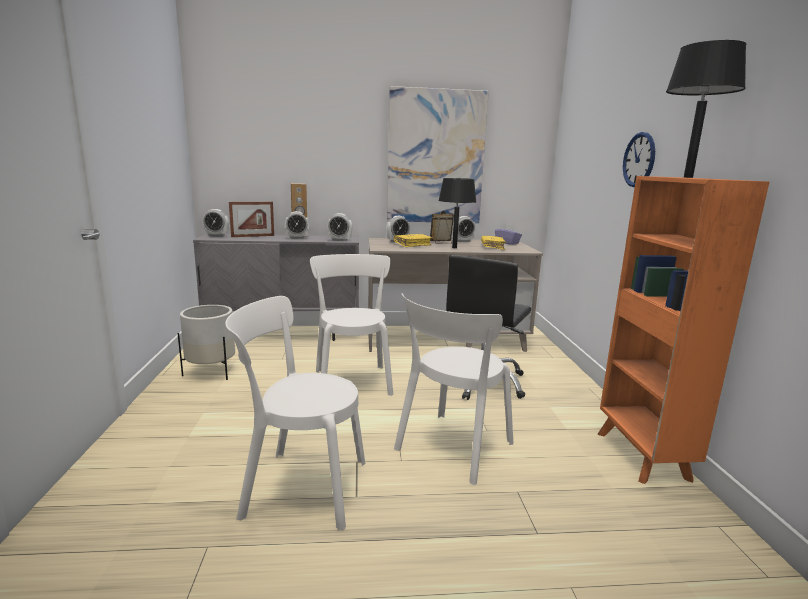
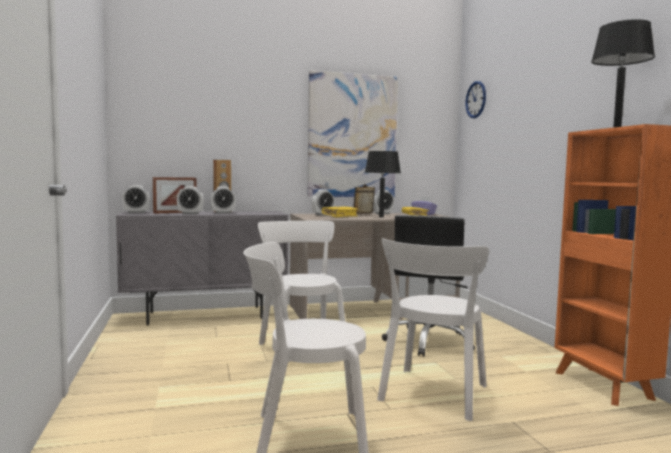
camera: 10 degrees left, 10 degrees down
white planter [178,305,235,380] -> none
alarm clock [327,213,352,241] -> alarm clock moved to [177,186,204,215]
wall clock [623,132,655,187] -> wall clock moved to [465,81,486,118]

